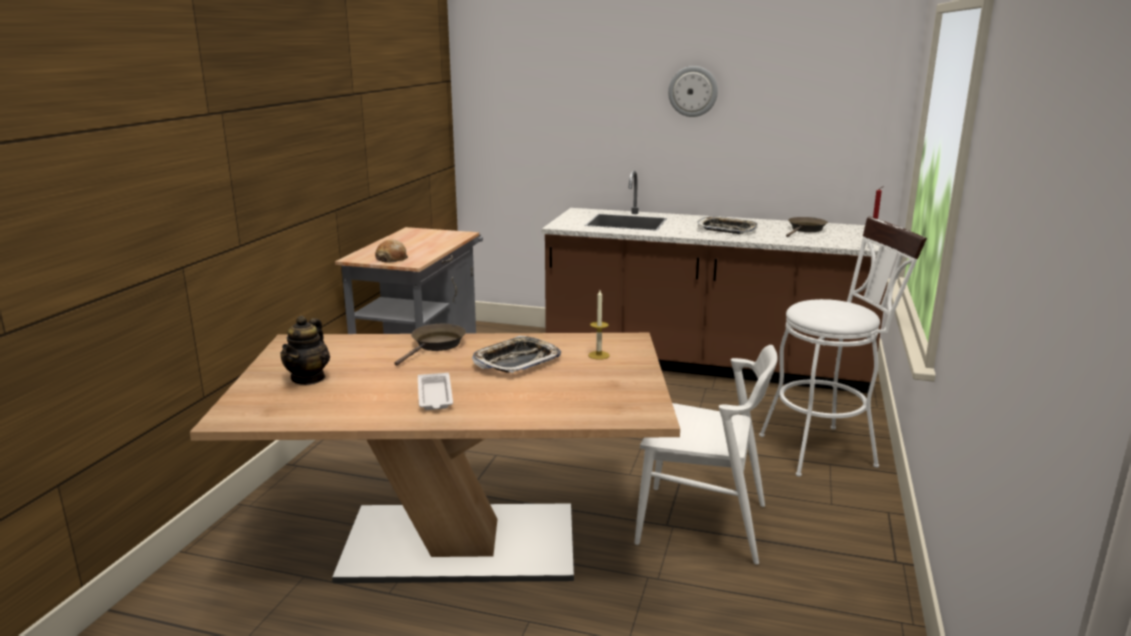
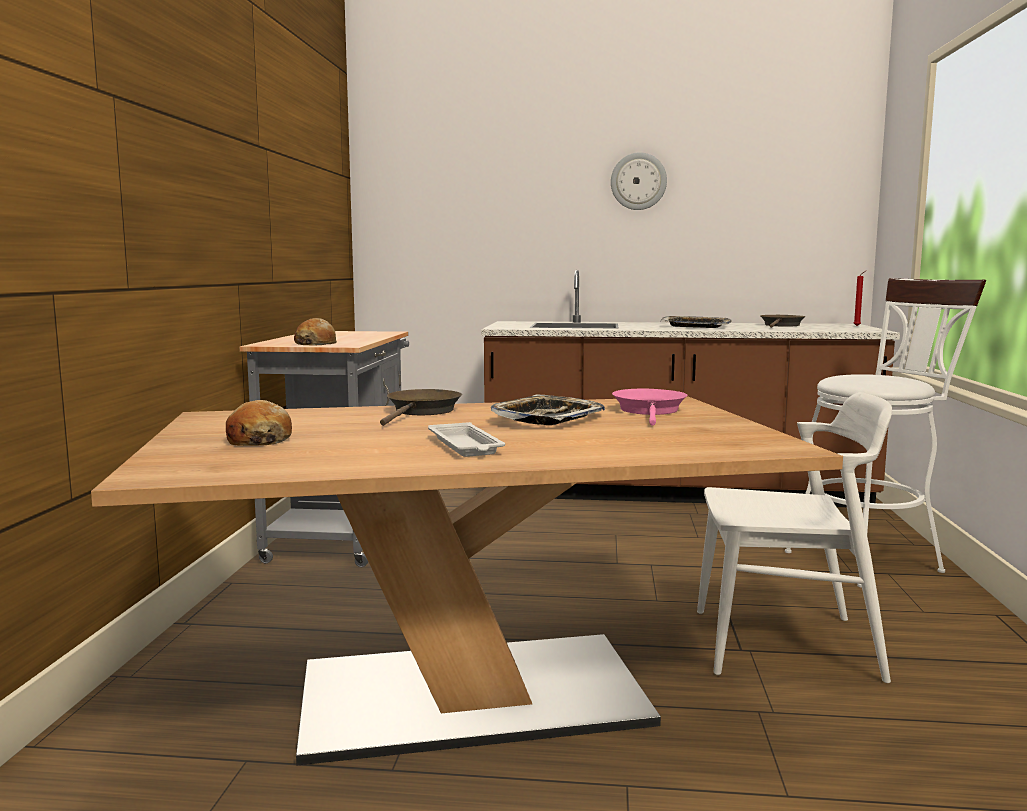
camera: 10 degrees left, 10 degrees down
teapot [281,316,330,385] -> bread [226,400,292,446]
candle [588,290,610,360] -> pink frying pan [612,388,687,426]

